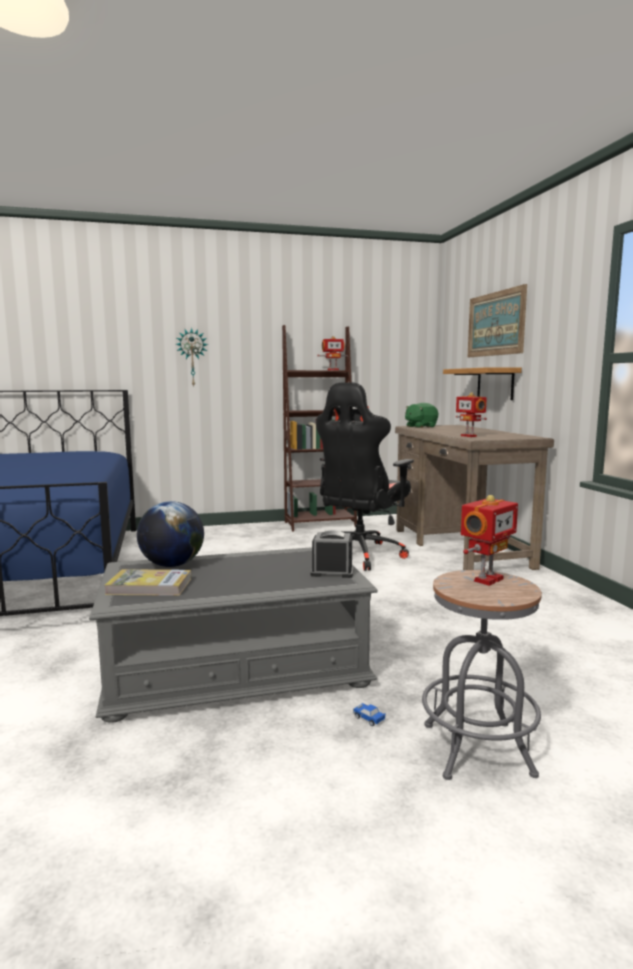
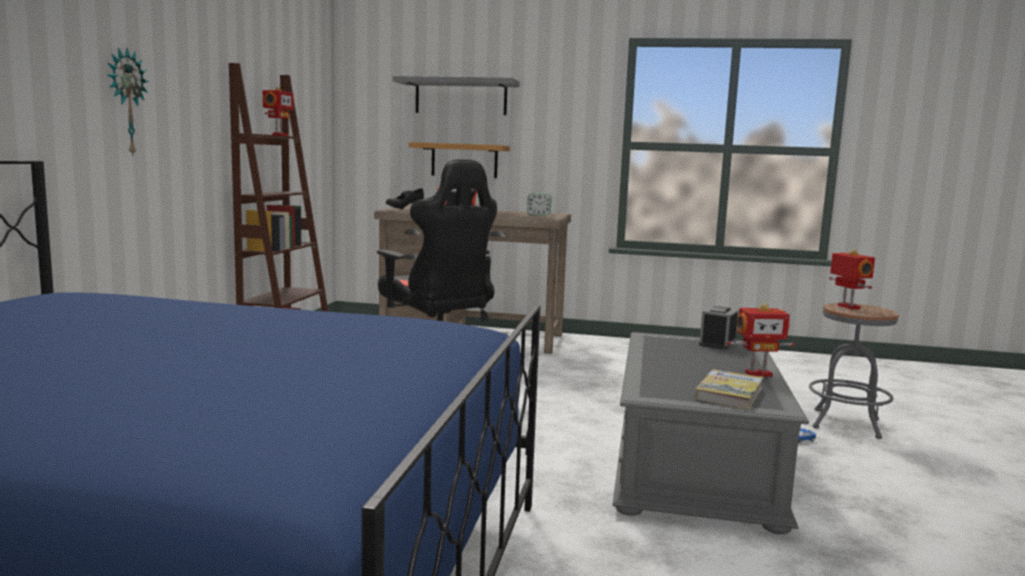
camera: 65 degrees left, 0 degrees up
globe [137,501,204,567] -> none
green plush toy [405,403,438,428] -> black shoe [386,188,424,209]
toy robot [456,392,487,437] -> toy robot moved to [727,303,794,377]
picture [468,284,527,357] -> grey shelf [393,76,520,115]
none -> alarm clock [527,193,551,216]

